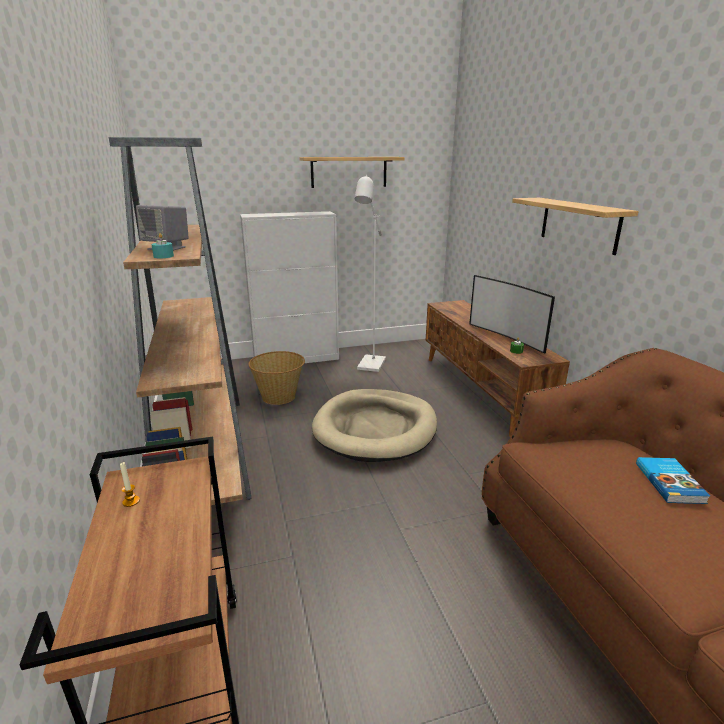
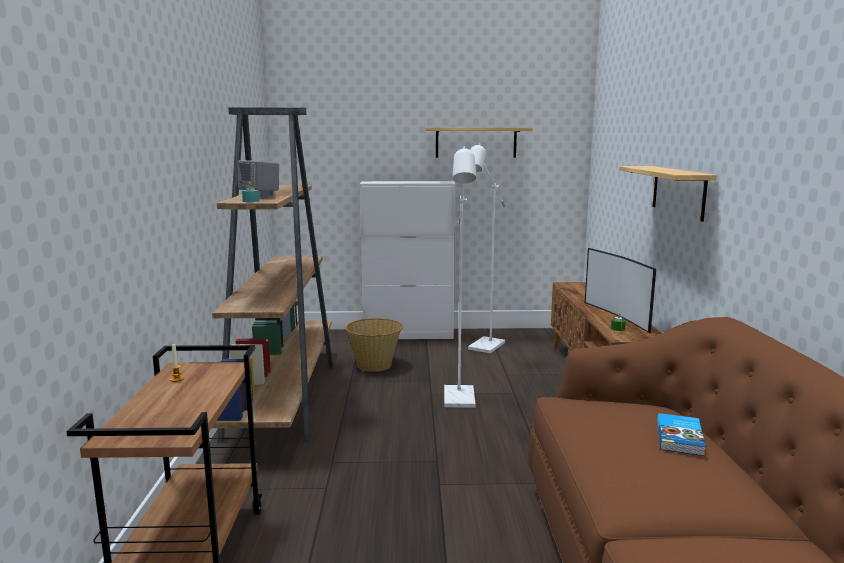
camera: 15 degrees right, 10 degrees down
beige dog bed [312,389,437,462] -> white floor lamp [444,146,476,408]

